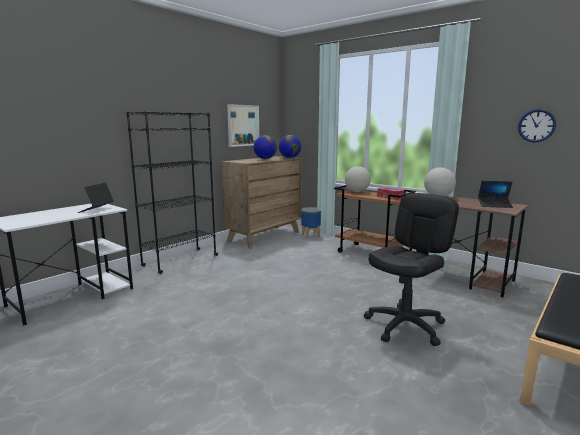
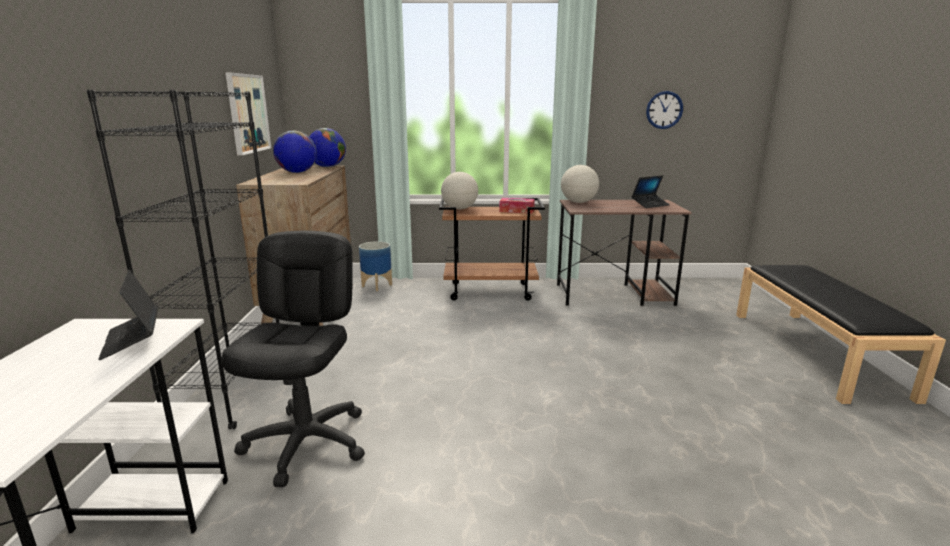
camera: 40 degrees left, 5 degrees up
black office chair [364,193,459,346] -> black office chair moved to [221,231,365,487]

